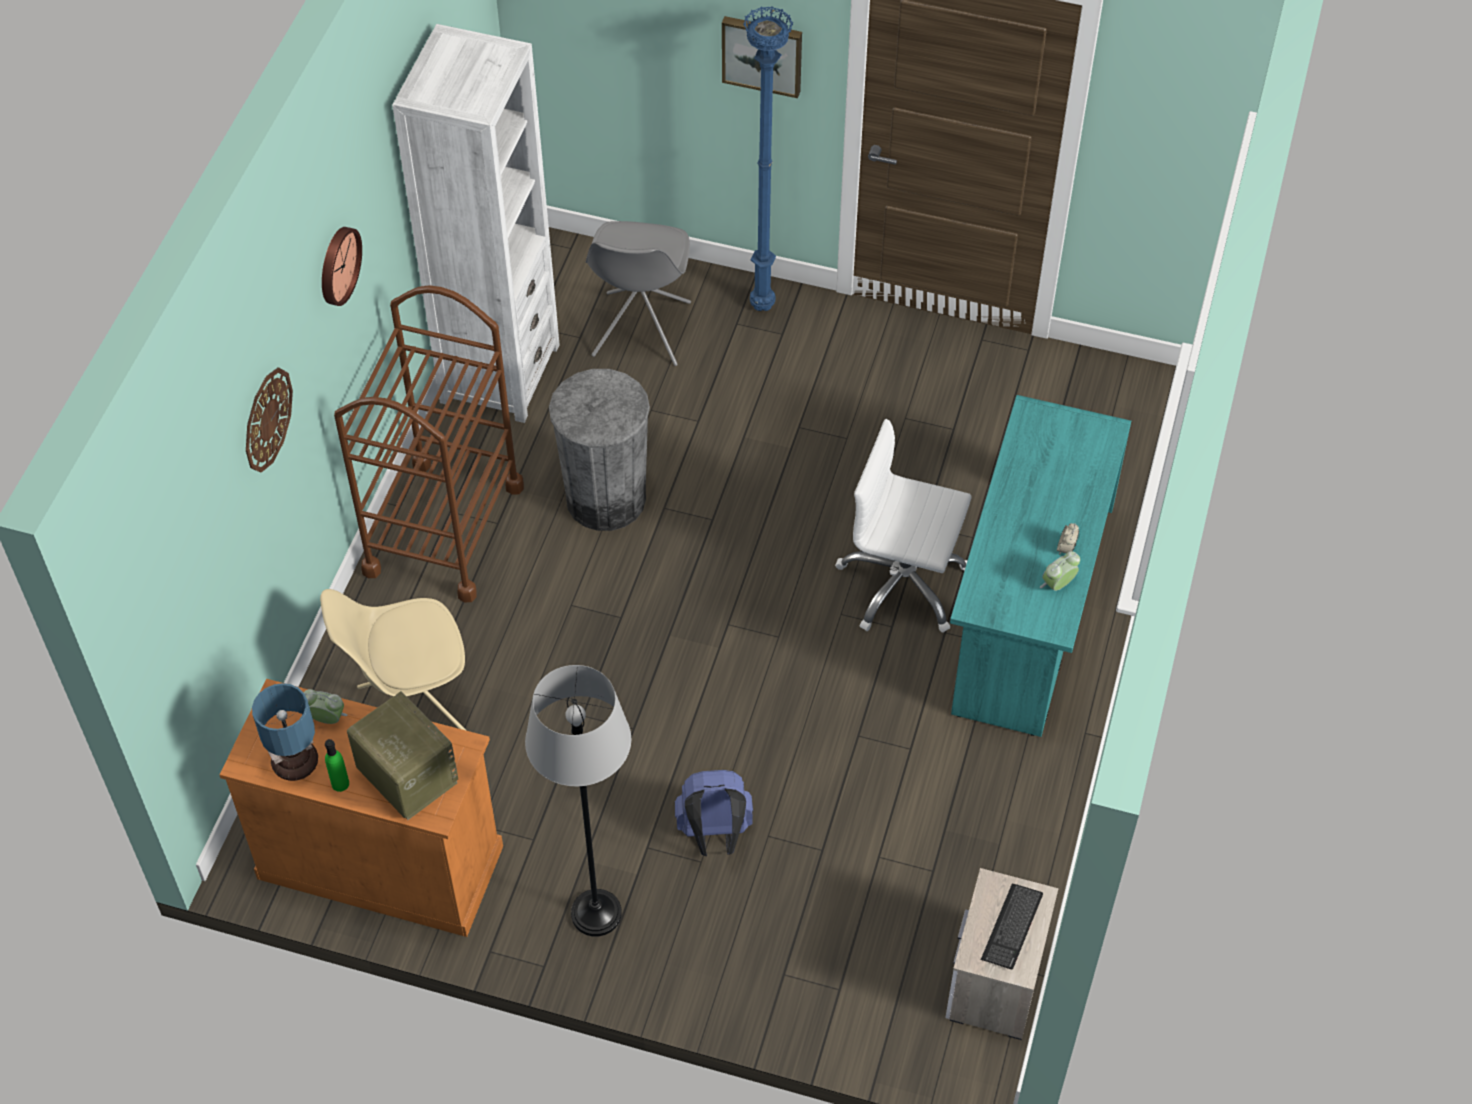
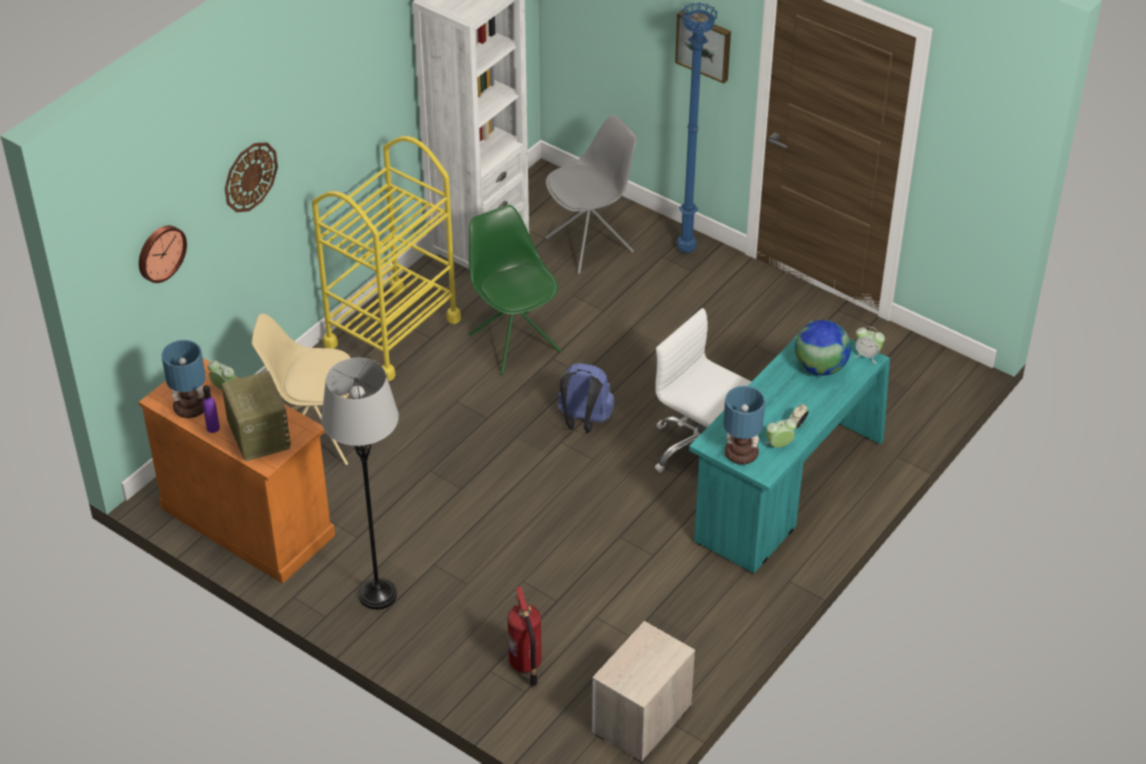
camera: 20 degrees right, 10 degrees down
wall clock [322,227,362,306] -> wall clock moved to [139,225,187,283]
green bottle [325,739,349,792] -> purple bottle [203,385,220,433]
brown cart [334,285,524,602] -> yellow cart [312,136,461,381]
grey trash can [549,369,650,531] -> green chair [469,205,561,375]
grey chair [586,221,691,366] -> grey chair turned 150 degrees counterclockwise [545,115,637,274]
blue backpack [675,770,753,856] -> blue backpack moved to [558,363,614,433]
keyboard [981,884,1043,969] -> none
none -> fire extinguisher [508,587,542,687]
none -> table lamp [723,386,765,465]
none -> globe [795,320,851,376]
none -> alarm clock [854,327,885,364]

